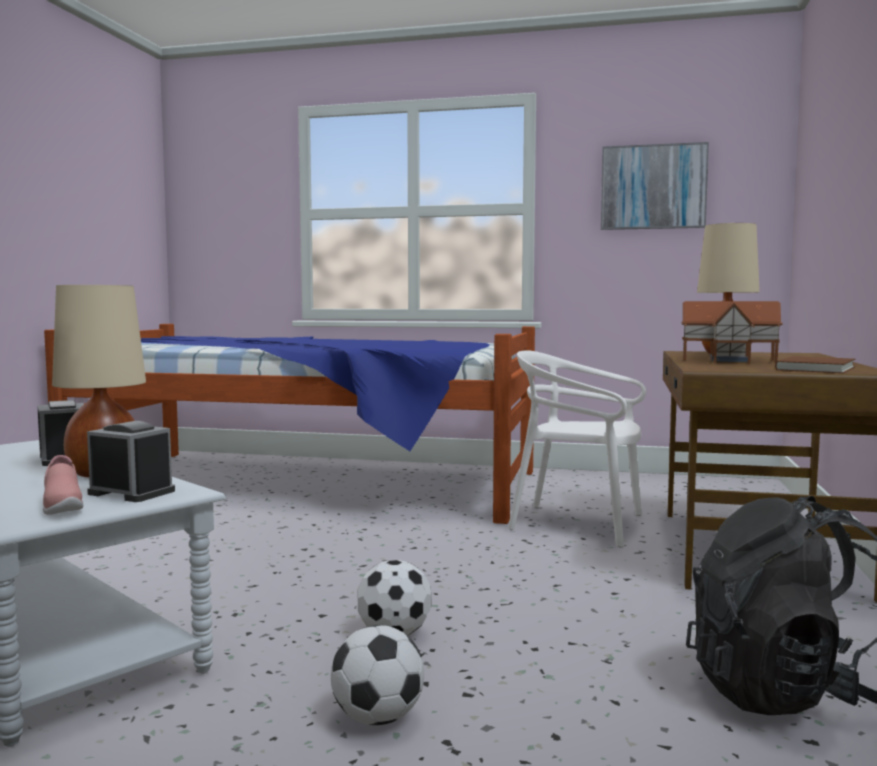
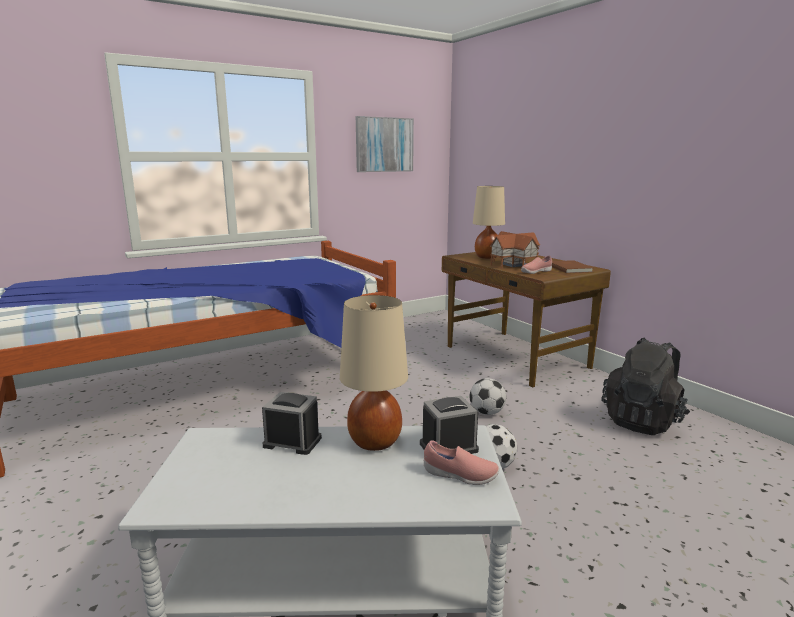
camera: 45 degrees left, 10 degrees up
football [331,625,424,725] -> football moved to [470,378,506,415]
white chair [508,350,646,547] -> none
none -> pink shoe [521,256,552,274]

